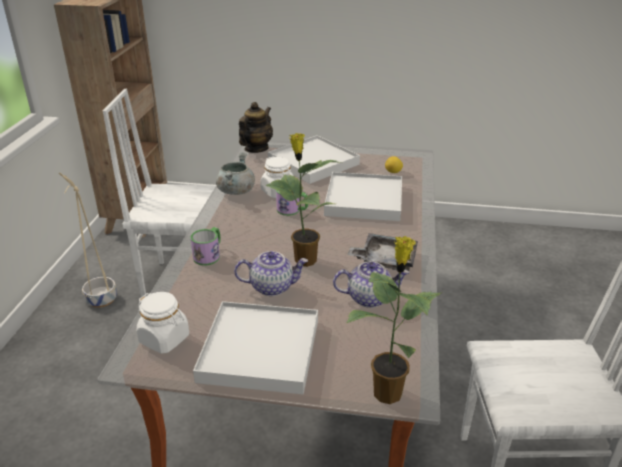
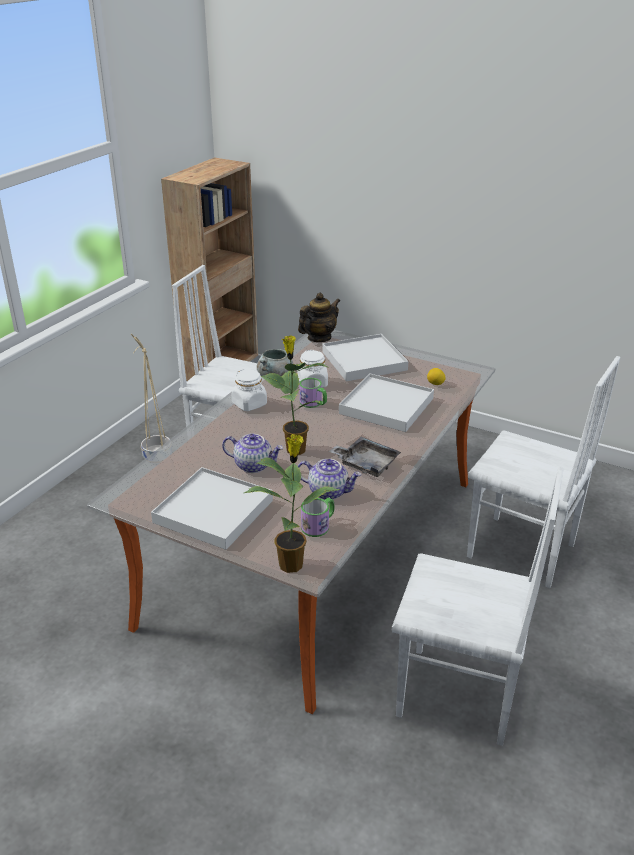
camera: 20 degrees right, 0 degrees up
white jar [137,292,189,354] -> white jar moved to [232,369,267,411]
mug [190,227,221,265] -> mug moved to [301,498,334,537]
none -> white chair [467,356,620,588]

